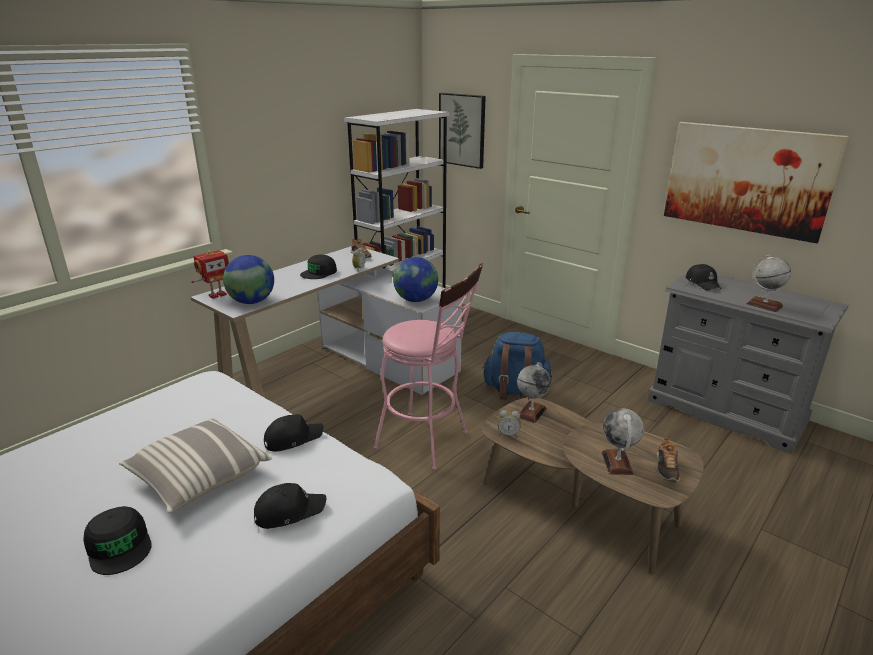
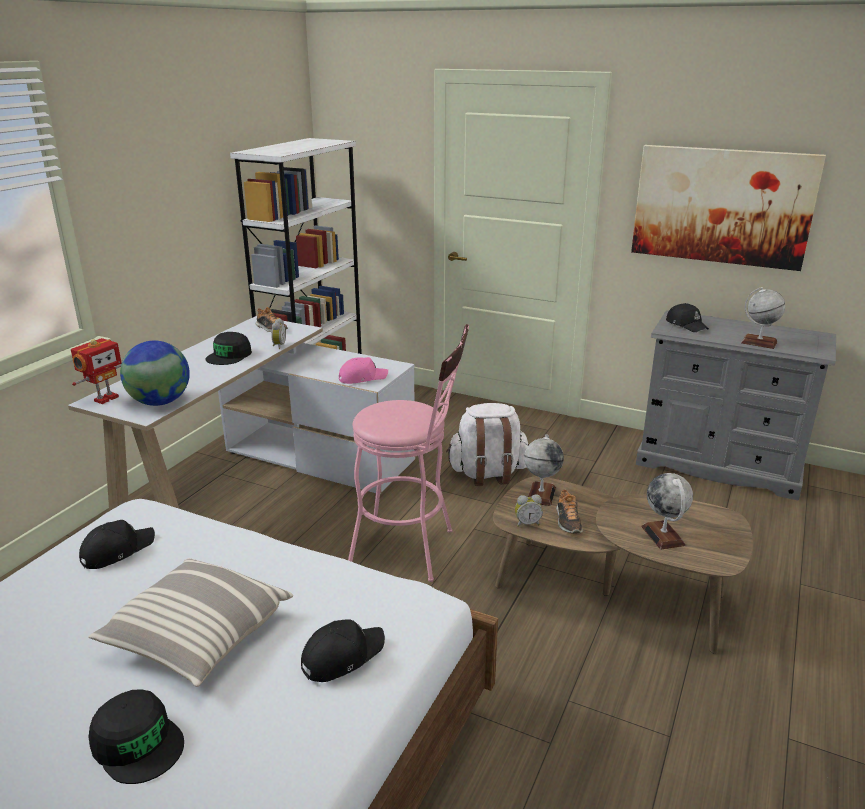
camera: 15 degrees left, 0 degrees up
black cap [264,414,324,452] -> black cap moved to [79,520,155,569]
globe [393,257,438,302] -> pink cap [339,357,388,384]
picture [439,93,486,169] -> none
blue backpack [482,332,552,400] -> white backpack [446,403,529,486]
shoe [656,437,680,482] -> shoe moved to [556,489,583,534]

